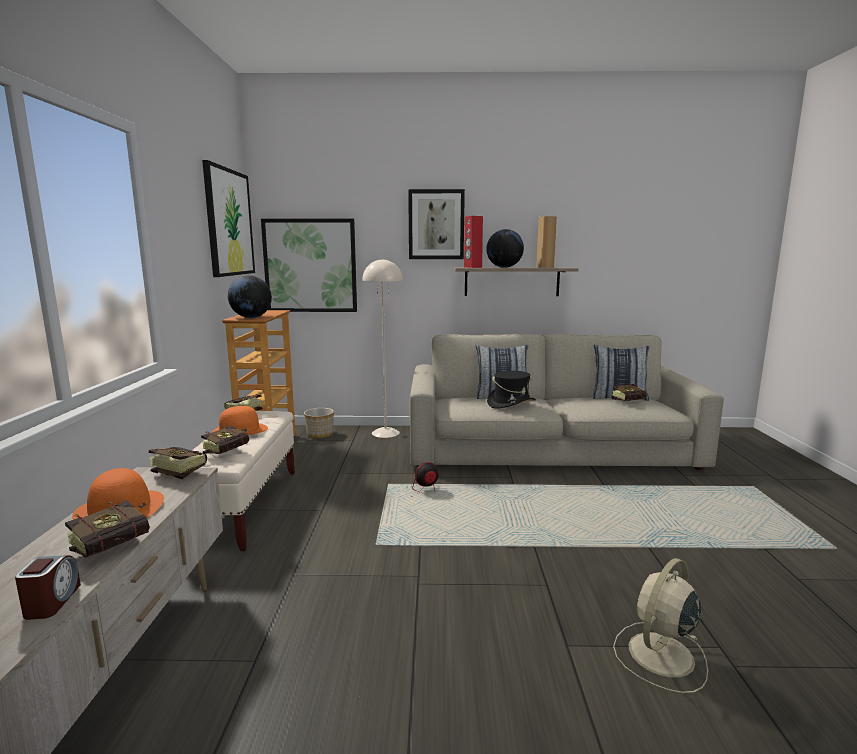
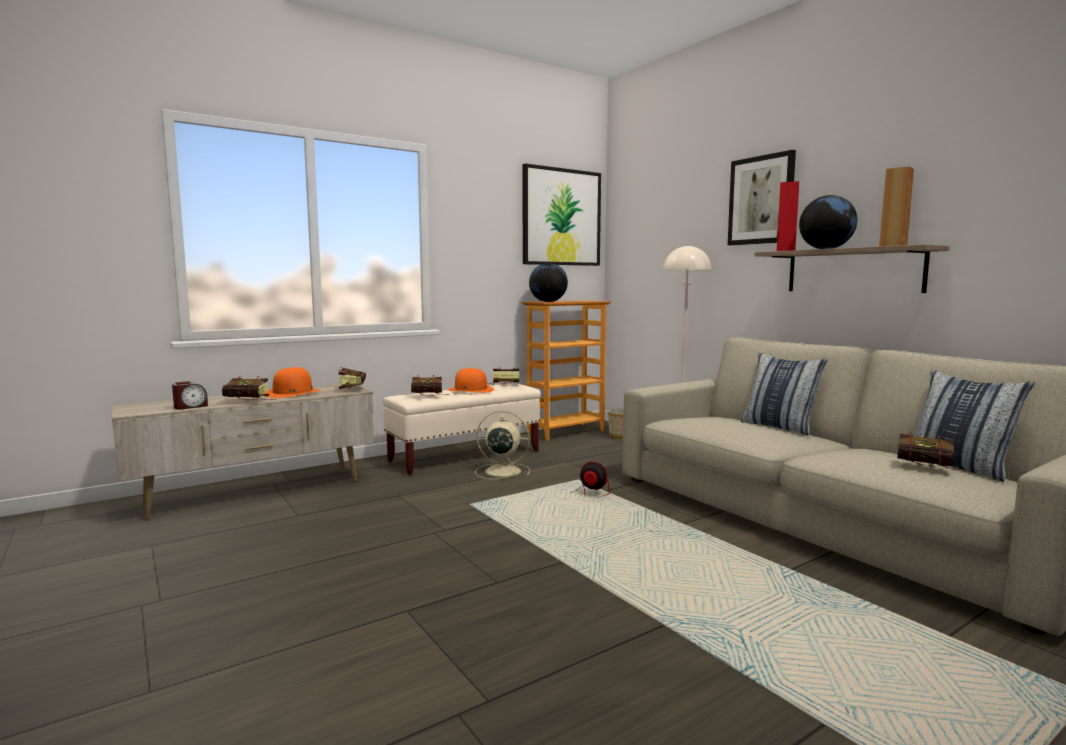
camera: 55 degrees right, 5 degrees down
picture [261,219,357,312] -> none
black hat [487,371,536,409] -> none
beige fan [613,558,708,693] -> beige fan moved to [475,411,530,479]

